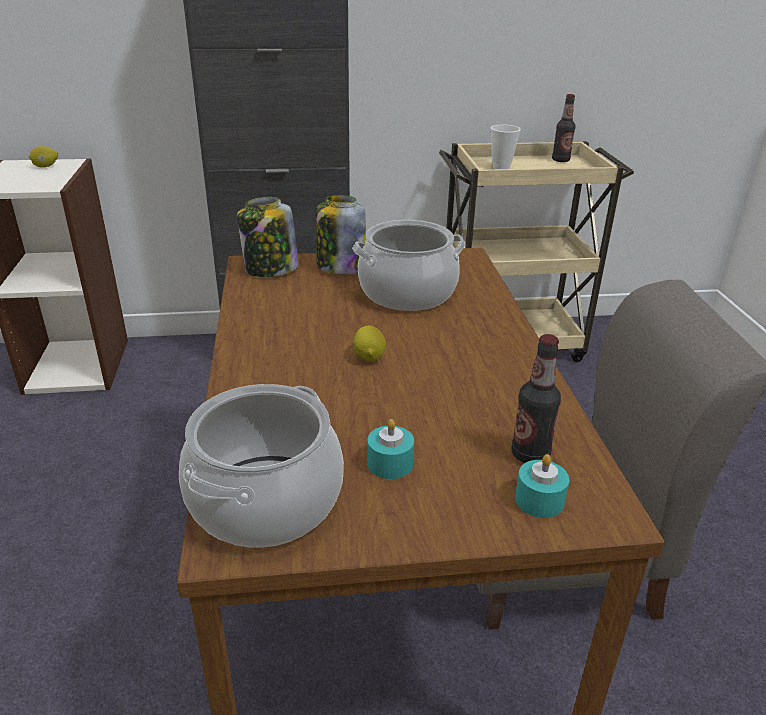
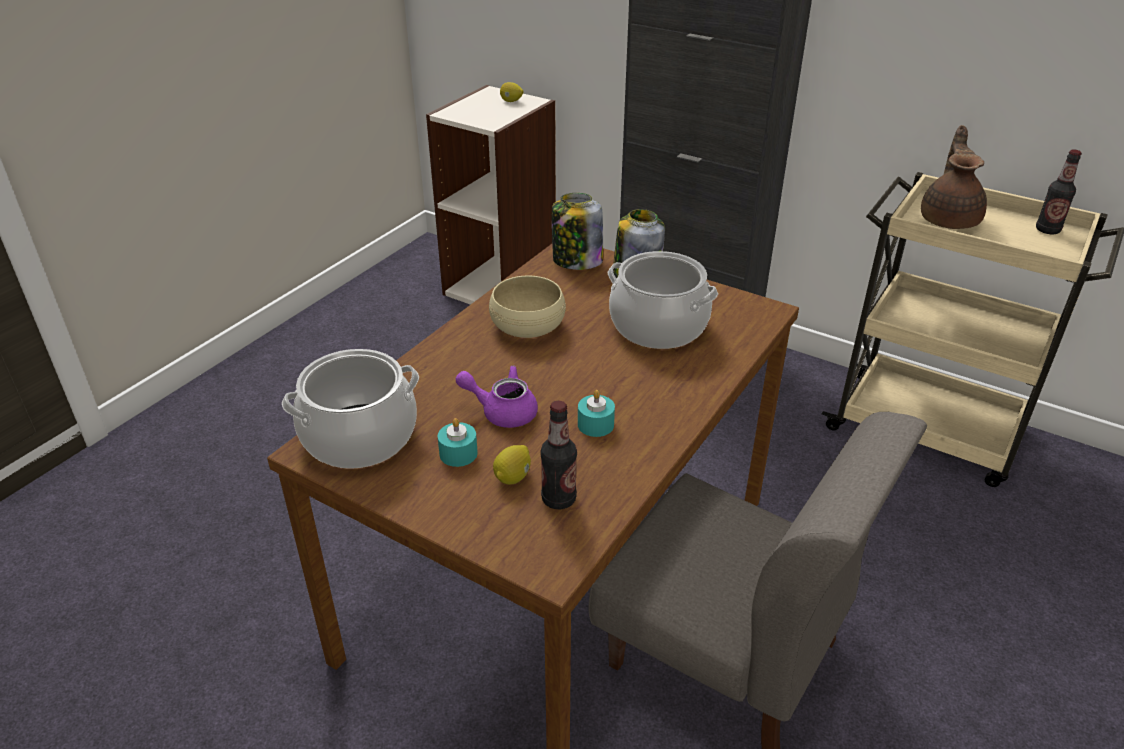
camera: 40 degrees right, 5 degrees up
lemon [353,326,386,362] -> lemon moved to [493,445,531,485]
cup [491,125,521,169] -> brown teapot [921,125,987,229]
turquoise candle [515,454,569,518] -> turquoise candle moved to [578,390,615,437]
none -> purple teapot [455,365,538,428]
none -> beige bowl [489,275,566,338]

